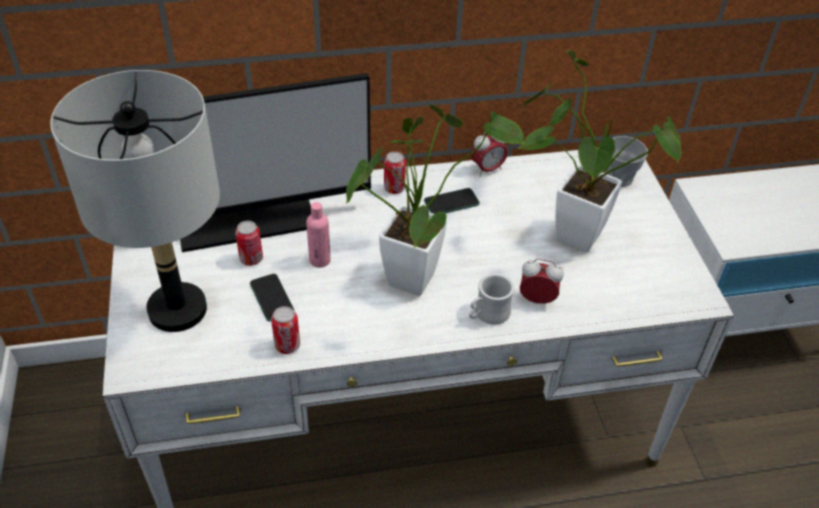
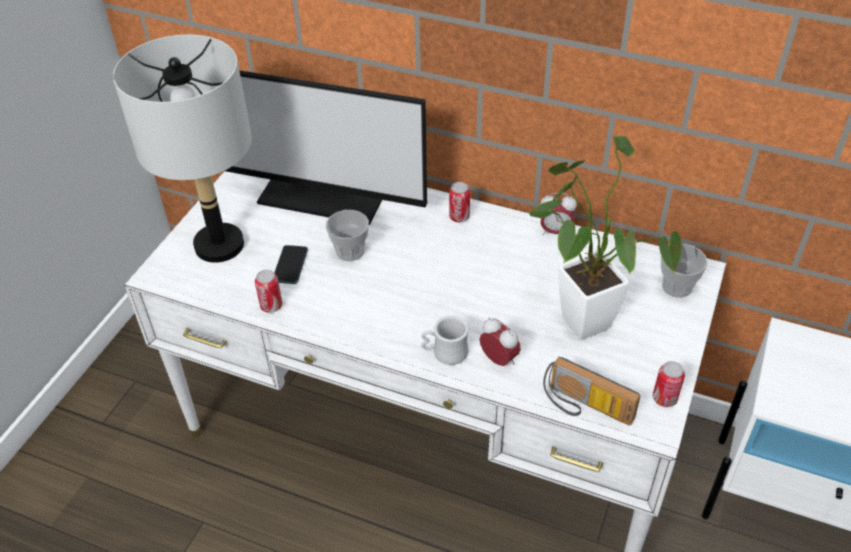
camera: 35 degrees right, 0 degrees up
can [235,221,263,266] -> can moved to [653,361,685,407]
pink bottle [306,202,331,268] -> cup [326,210,369,261]
potted plant [345,104,524,296] -> none
phone [424,188,480,214] -> none
none -> radio [543,357,641,425]

